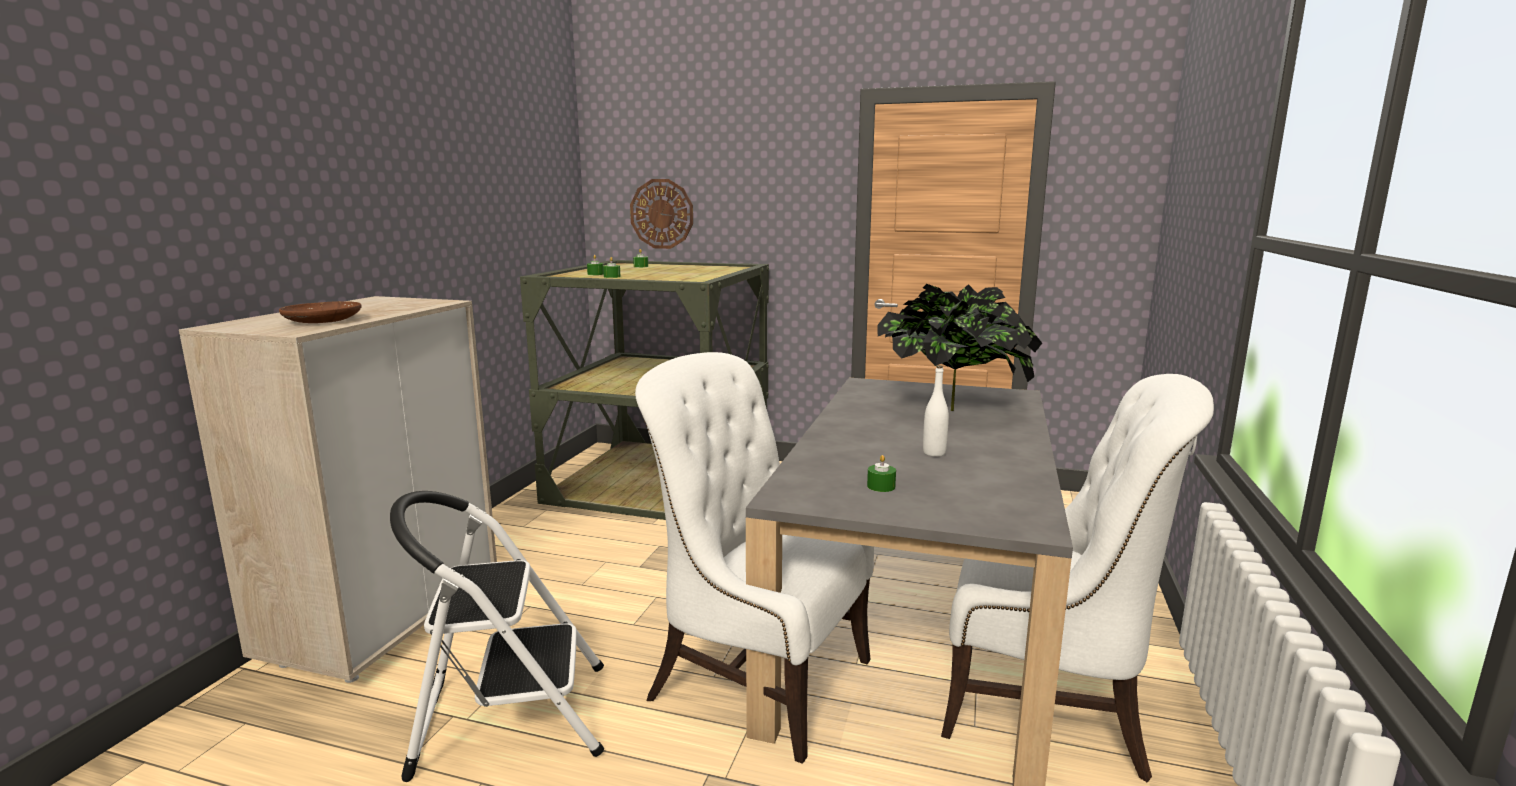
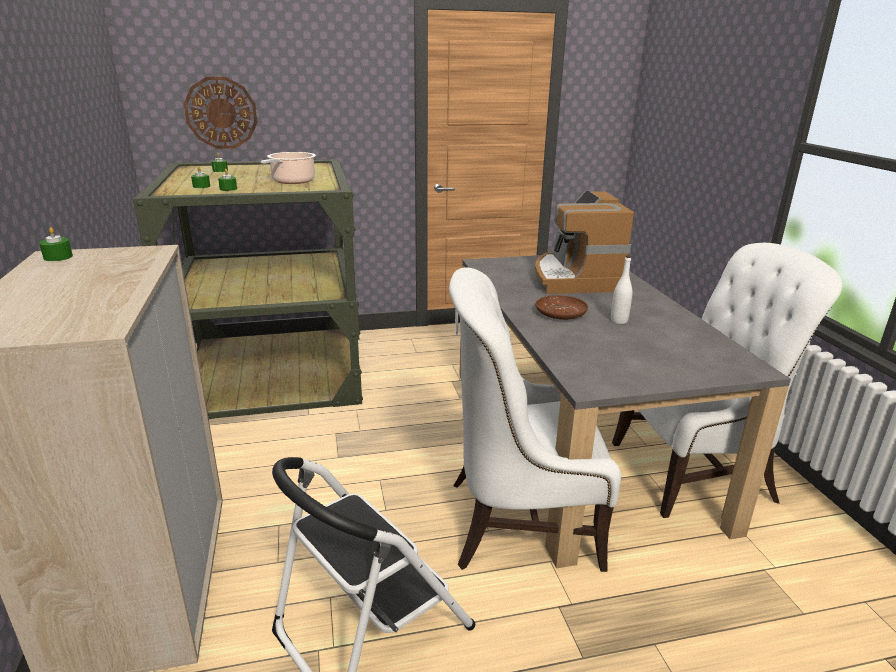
camera: 30 degrees left, 10 degrees up
brown plate [279,301,362,323] -> brown plate moved to [535,295,588,320]
green candle [867,455,896,492] -> green candle moved to [39,227,73,261]
potted plant [877,284,1042,411] -> coffee machine [535,190,634,294]
none -> cooking pot [261,152,316,184]

